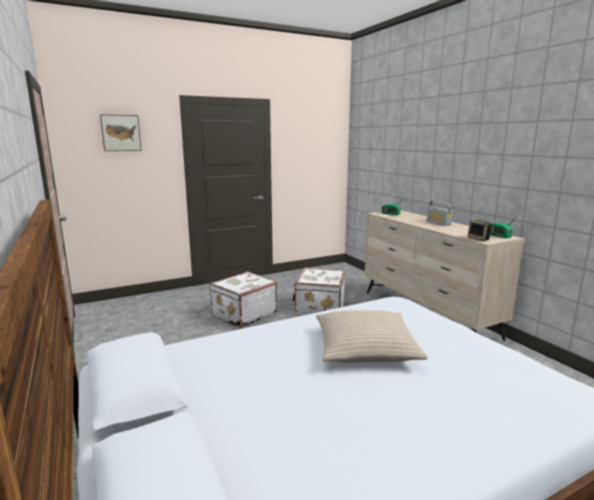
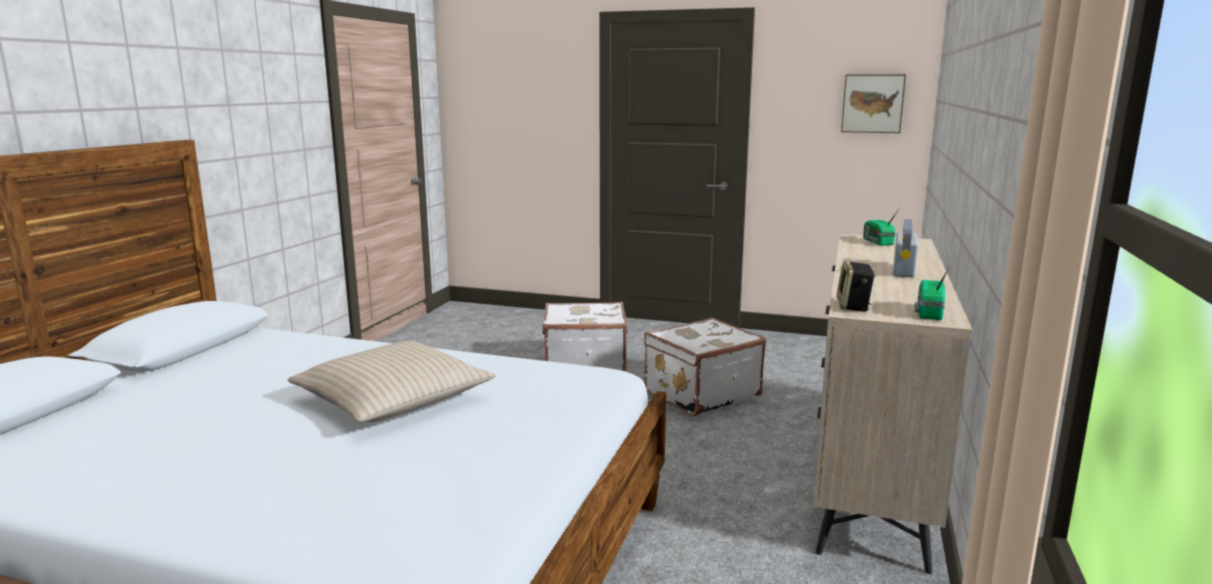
camera: 45 degrees right, 0 degrees up
picture [100,114,142,151] -> picture moved to [841,74,906,133]

